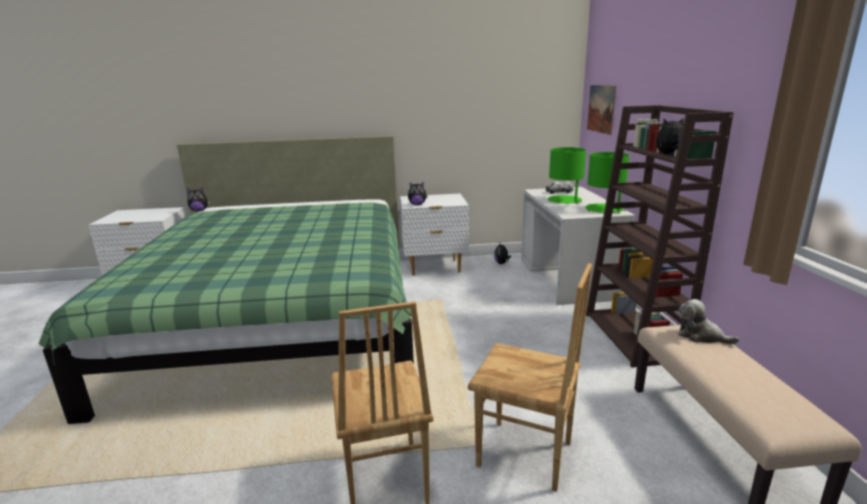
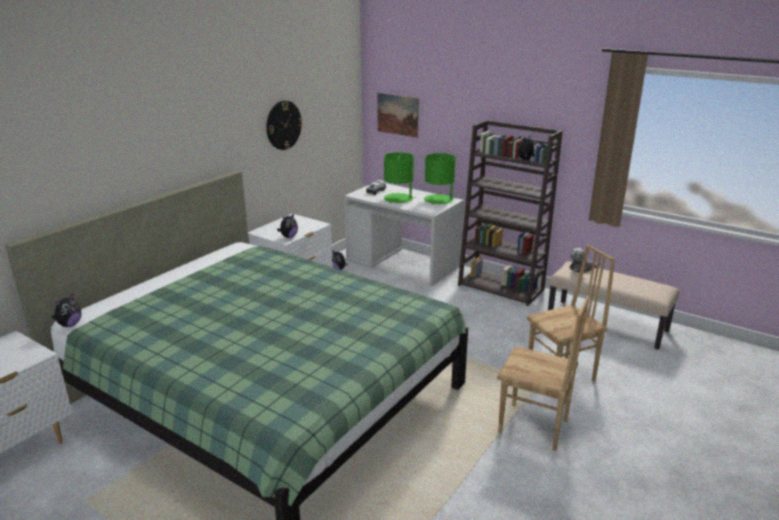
camera: 50 degrees left, 5 degrees up
none -> wall clock [266,101,303,150]

